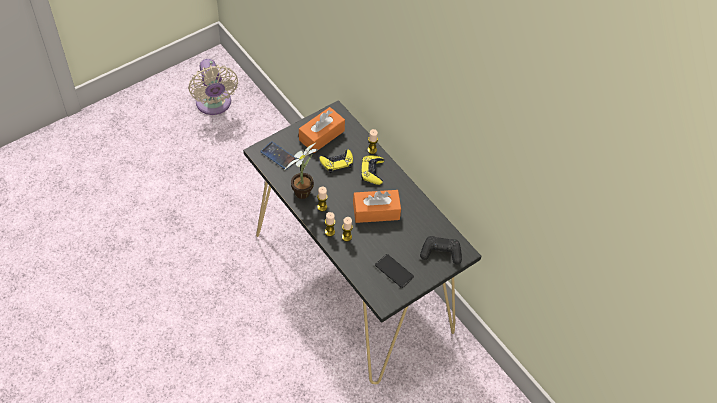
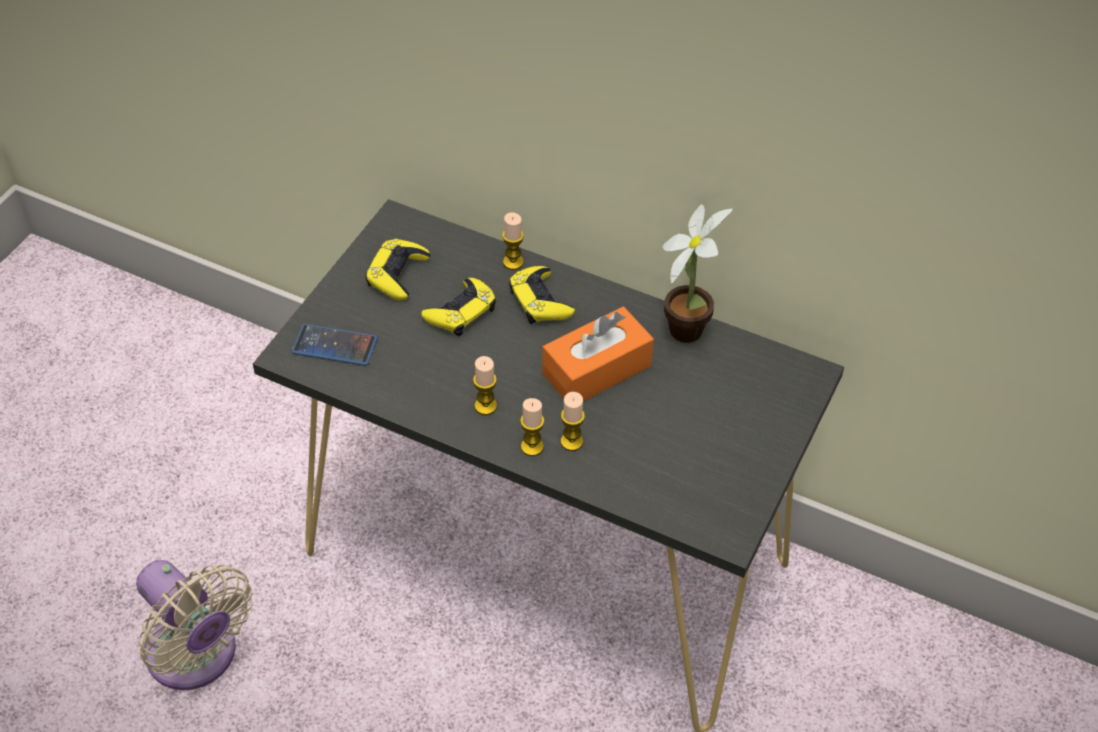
camera: 25 degrees left, 5 degrees down
beige fan [188,59,238,115] -> beige fan moved to [136,560,253,690]
potted plant [284,142,318,199] -> potted plant moved to [662,204,733,343]
orange tissue box [299,107,345,153] -> yellow game controller [366,239,430,301]
phone [375,254,414,288] -> none
black game controller [420,236,462,264] -> none

